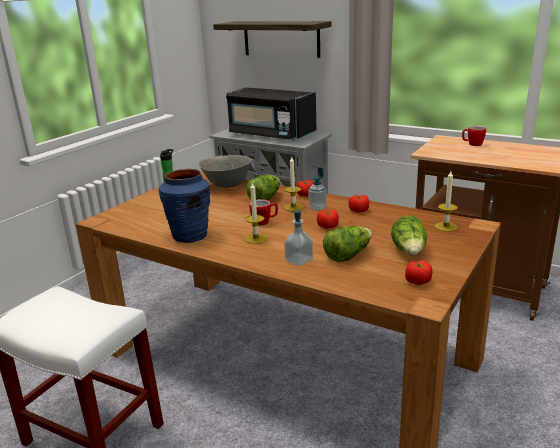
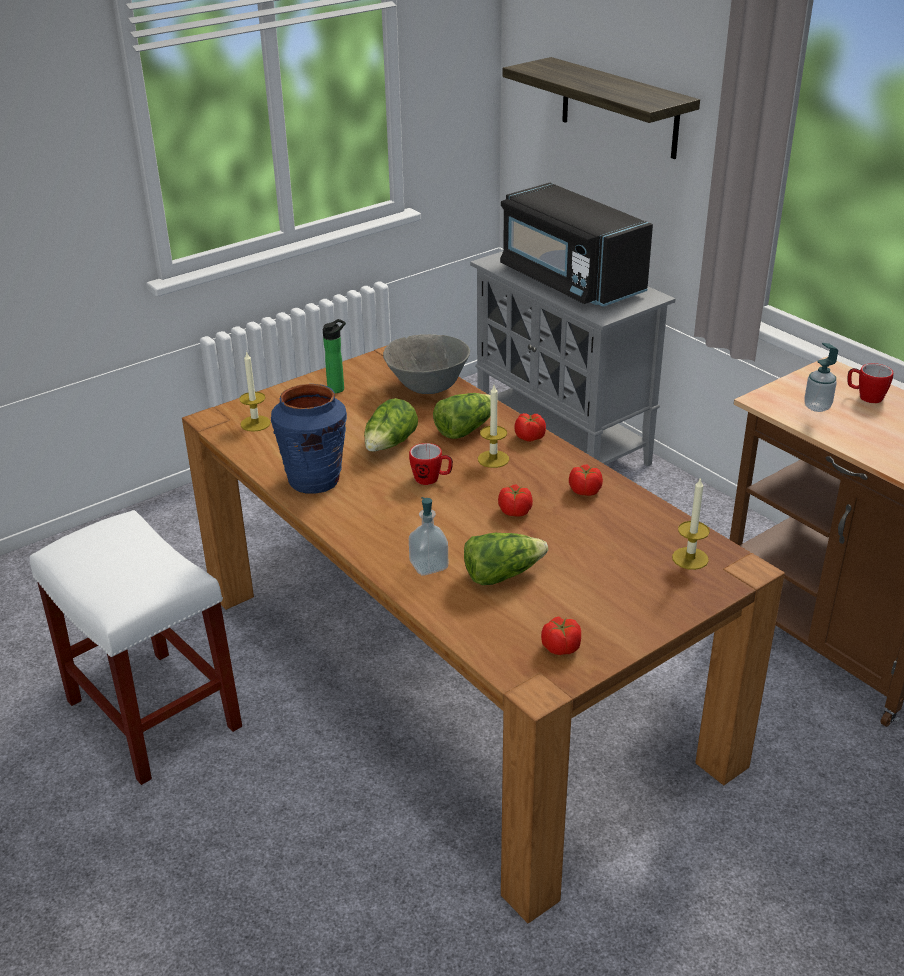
camera: 20 degrees right, 10 degrees up
candle [245,183,267,244] -> candle moved to [239,351,271,432]
soap dispenser [308,166,326,211] -> soap dispenser moved to [804,343,838,412]
lettuce [391,216,427,256] -> lettuce moved to [364,398,418,452]

